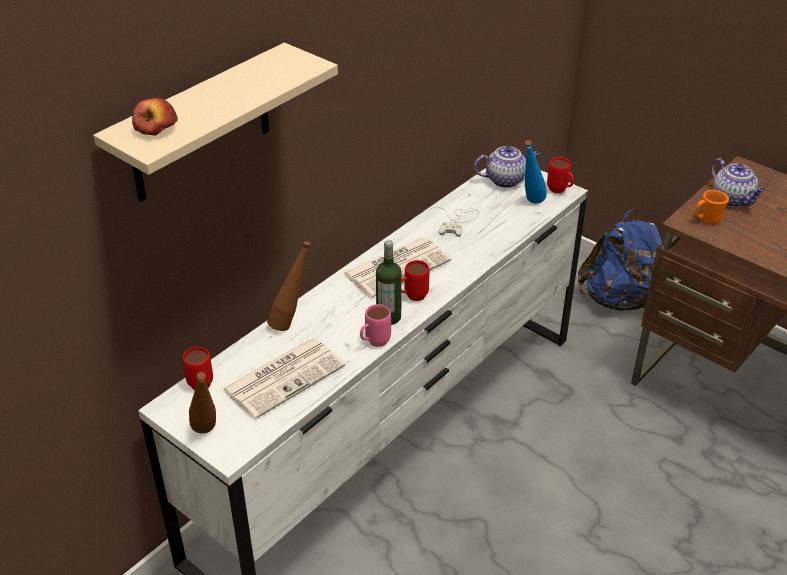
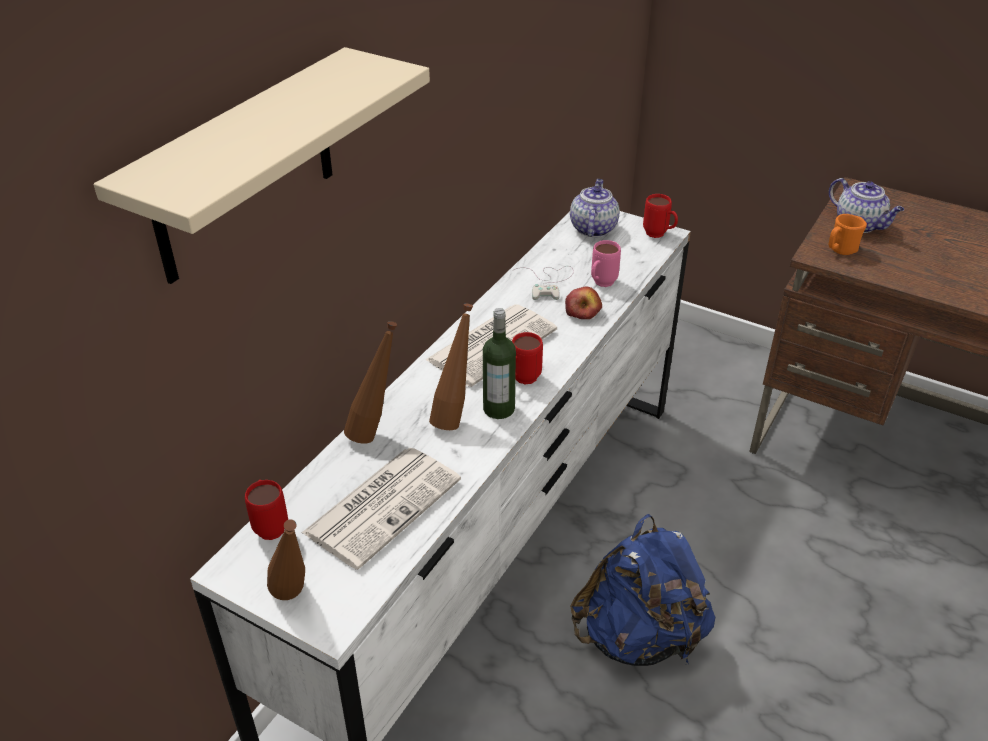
camera: 10 degrees left, 0 degrees up
apple [132,98,178,136] -> apple moved to [565,287,602,319]
pink mug [360,304,391,347] -> pink mug moved to [591,240,621,287]
teapot [474,146,541,188] -> teapot turned 60 degrees counterclockwise [570,179,620,237]
blue bottle [525,140,547,204] -> none
blue backpack [578,208,662,311] -> blue backpack moved to [570,514,715,666]
none -> brown bottle [429,304,473,430]

